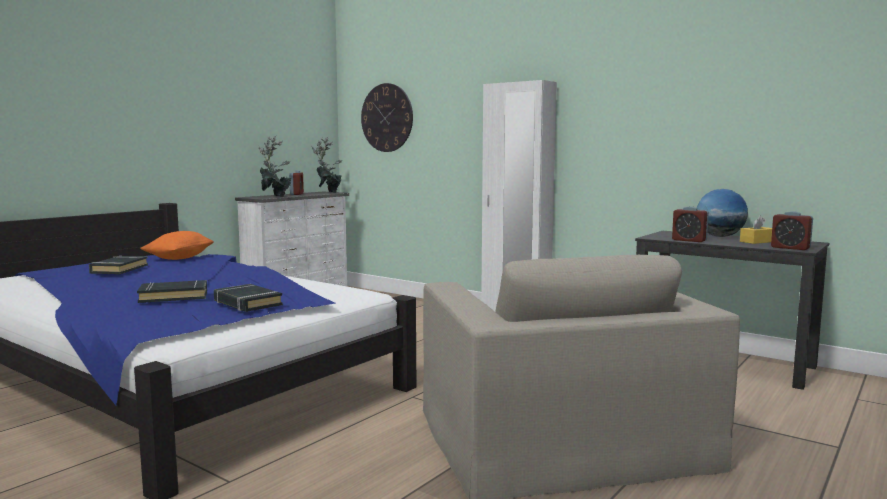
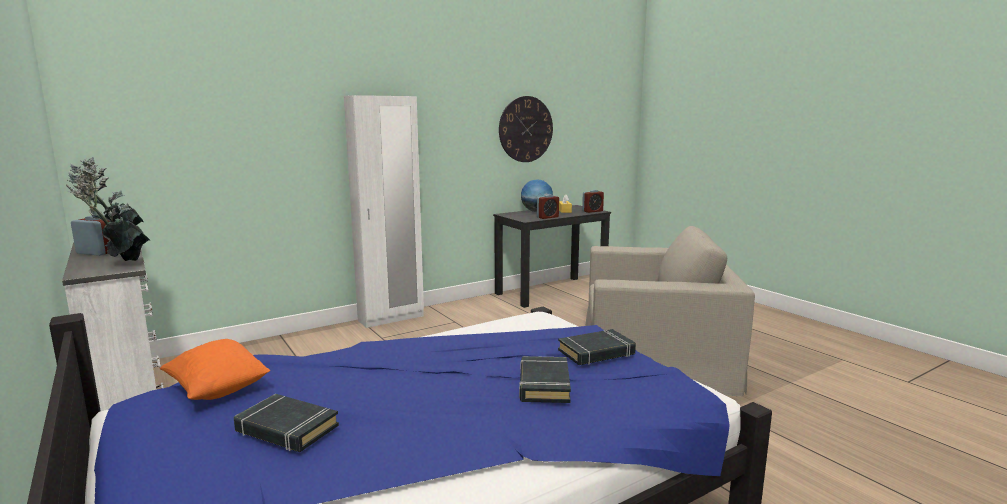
camera: 70 degrees left, 5 degrees up
wall clock [361,83,413,152] -> wall clock moved to [499,96,553,162]

